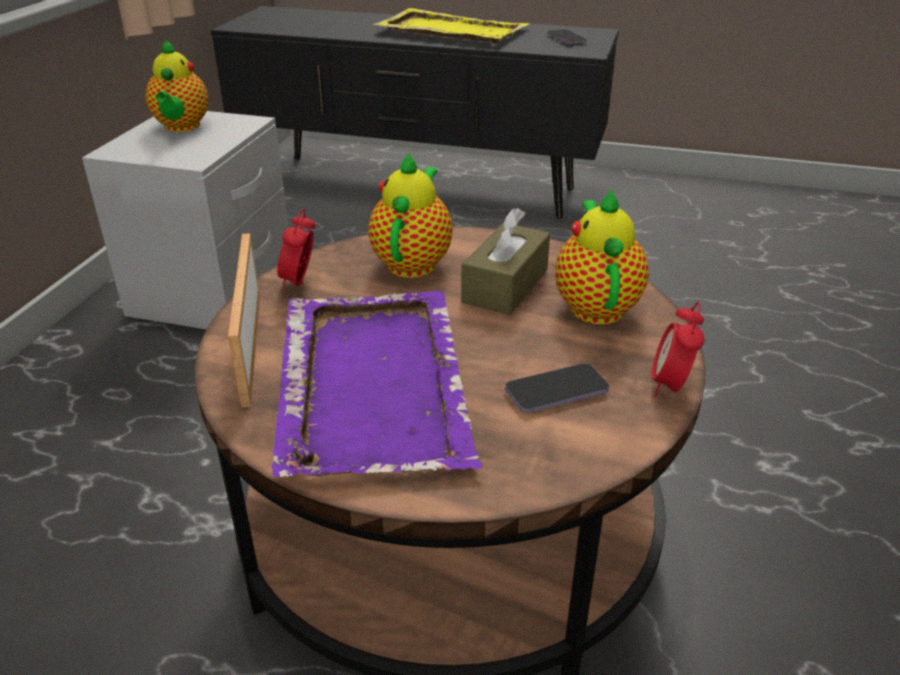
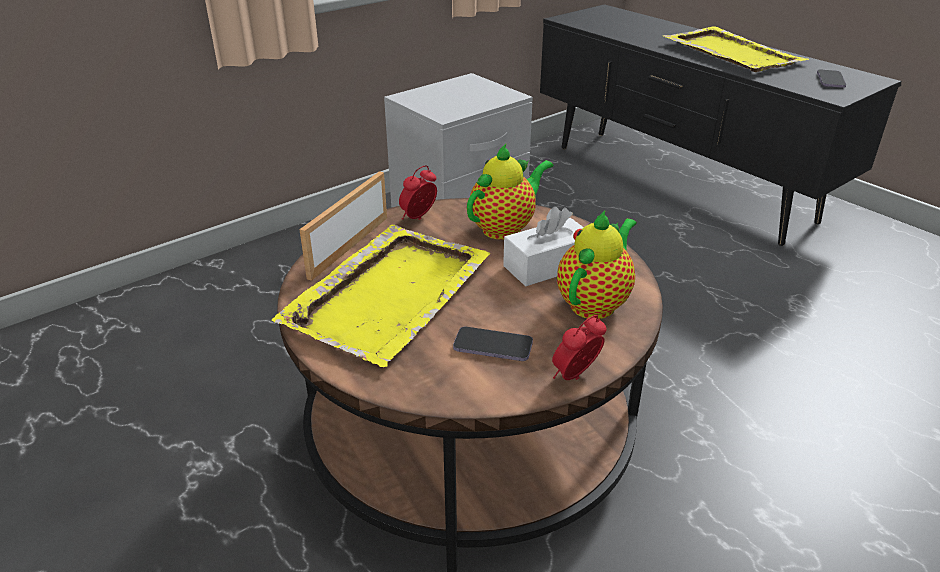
camera: 35 degrees right, 0 degrees up
teapot [146,39,208,132] -> none
purple tray [272,291,483,477] -> yellow tray [272,224,490,367]
brown tissue box [461,208,550,315] -> white tissue box [503,207,584,286]

